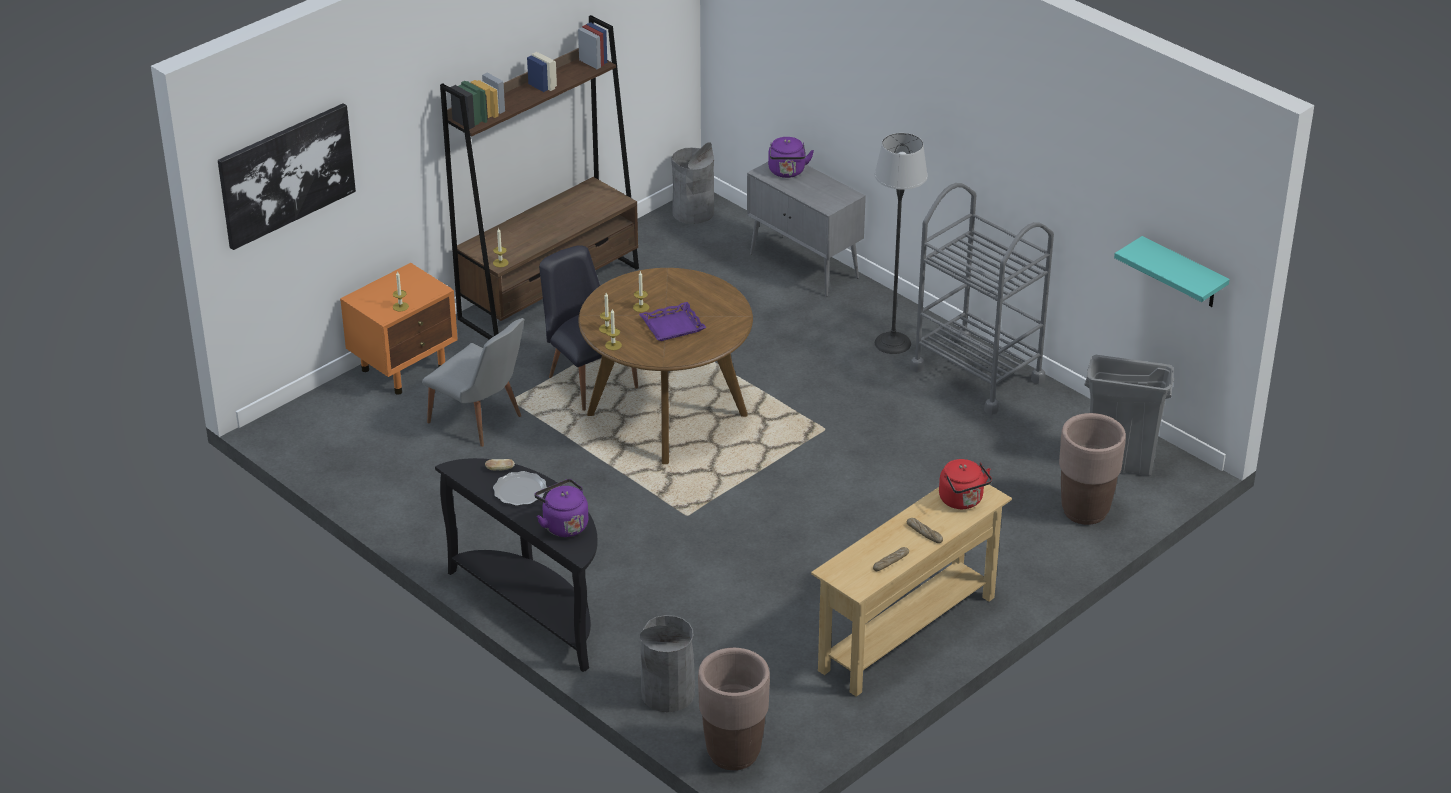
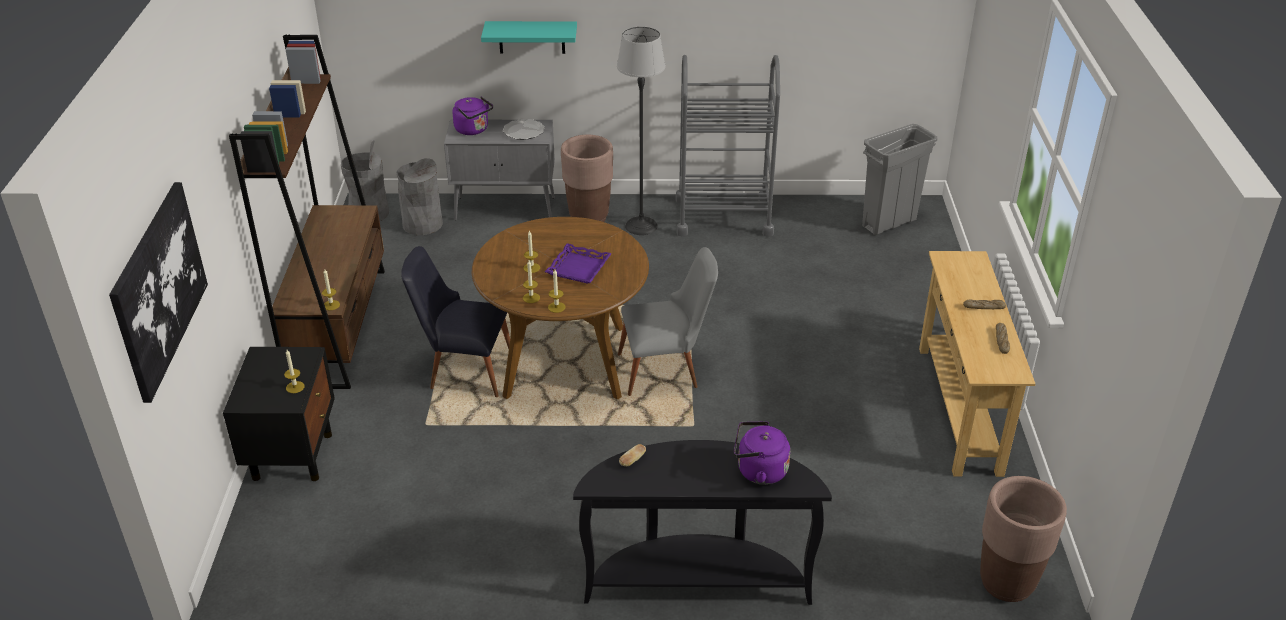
camera: 45 degrees left, 0 degrees up
orange nightstand [340,263,458,395] -> black nightstand [223,347,335,481]
grey chair [422,318,524,447] -> grey chair moved to [618,247,718,396]
plate [493,471,547,506] -> plate moved to [503,119,545,140]
grey trash can [640,615,695,712] -> grey trash can moved to [396,158,443,235]
red kettle [939,459,992,509] -> none
brown planter [1059,413,1126,525] -> brown planter moved to [561,135,613,222]
turquoise shelf [1114,236,1230,307] -> turquoise shelf moved to [481,21,577,54]

